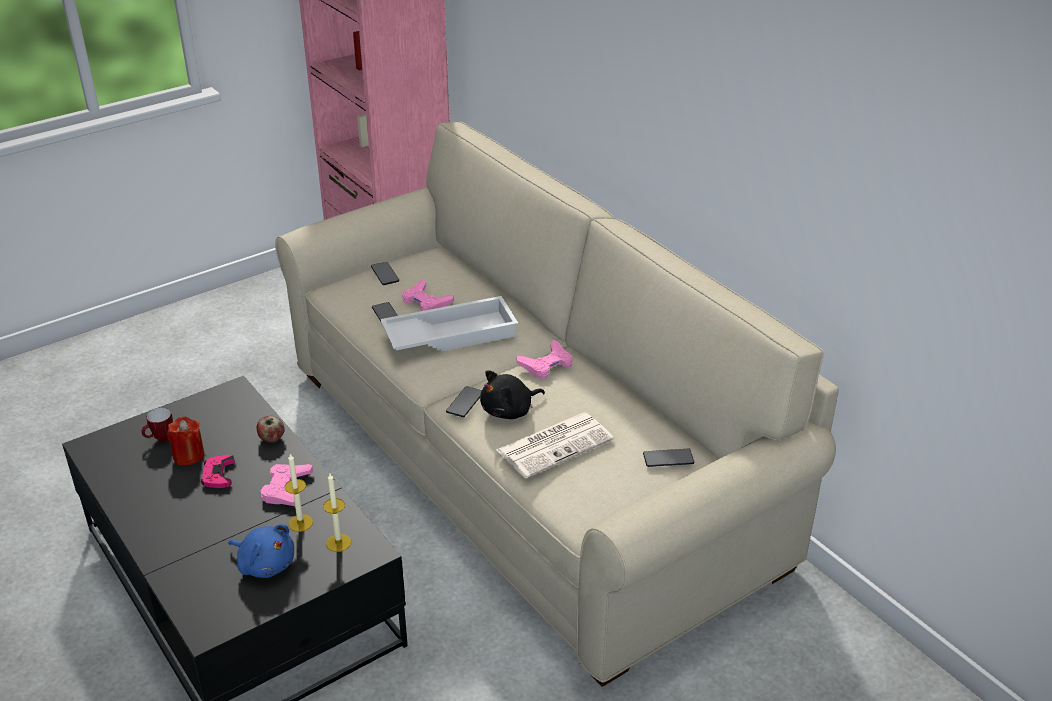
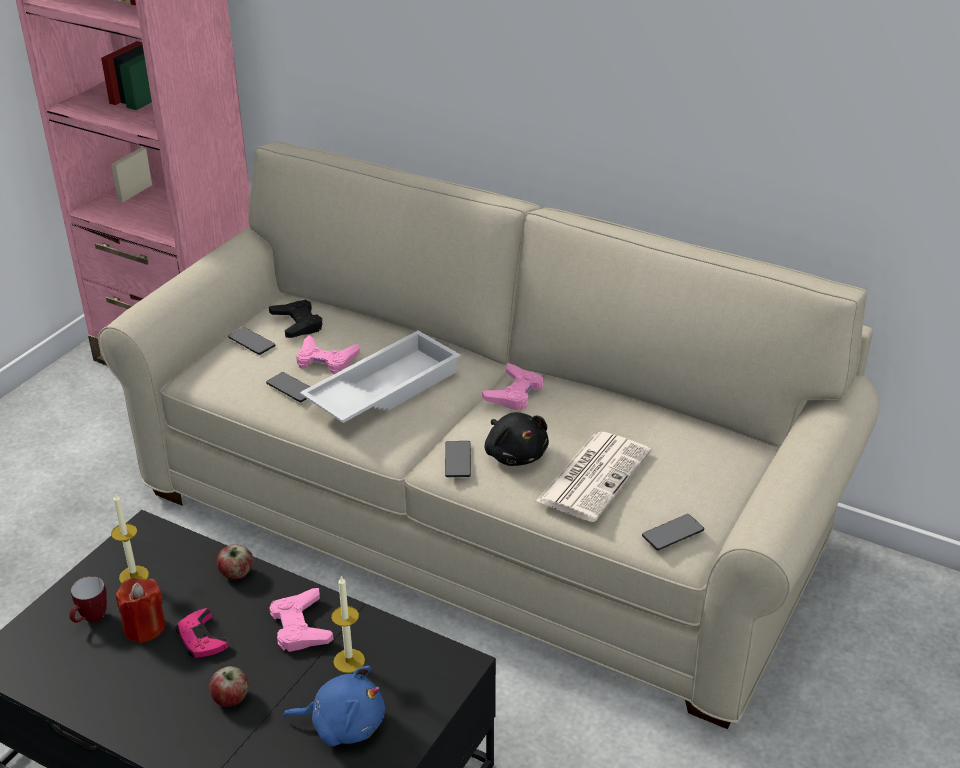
camera: 25 degrees left, 0 degrees up
candle [323,473,351,552] -> candle moved to [111,493,149,584]
black plush toy [480,370,545,419] -> black plush toy turned 60 degrees counterclockwise [485,412,549,466]
phone [643,448,694,467] -> phone moved to [642,514,704,550]
none -> apple [209,666,249,707]
none -> black game controller [269,300,323,338]

